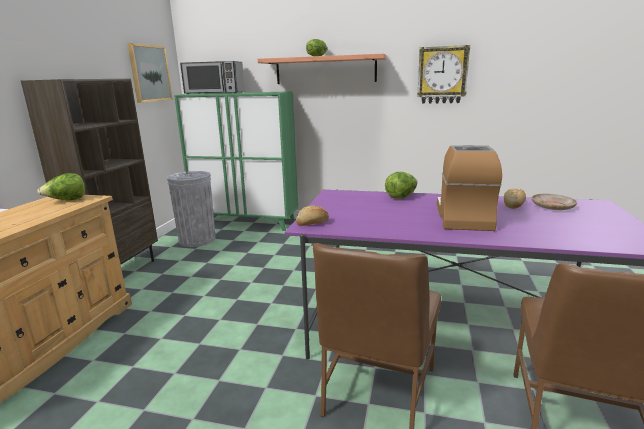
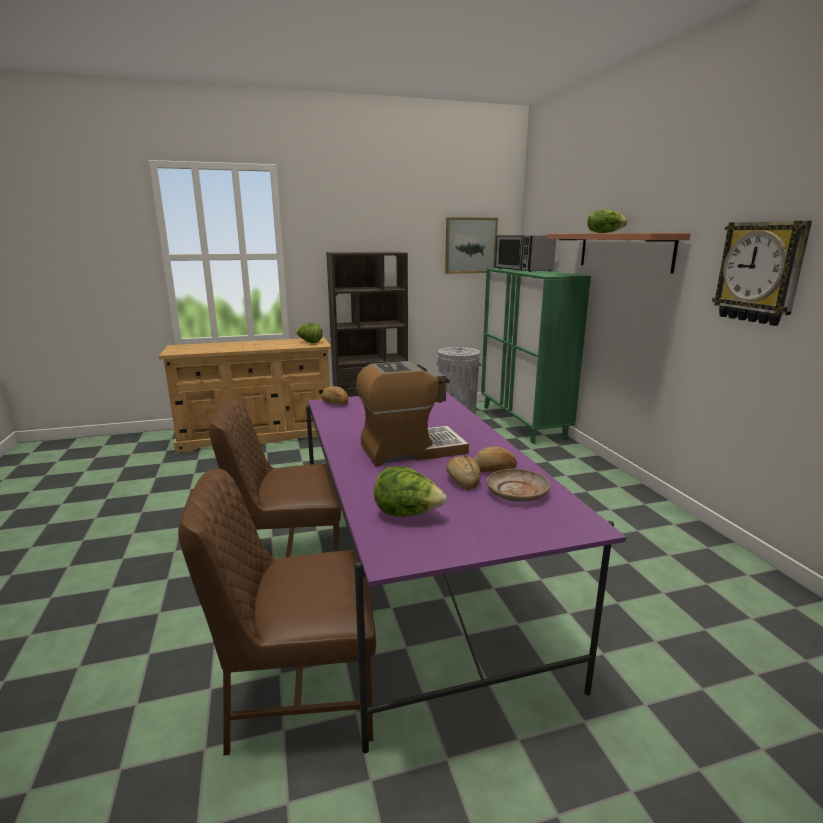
camera: 60 degrees right, 0 degrees up
lettuce [385,172,417,199] -> lettuce moved to [374,466,447,517]
none -> bread [446,456,481,490]

